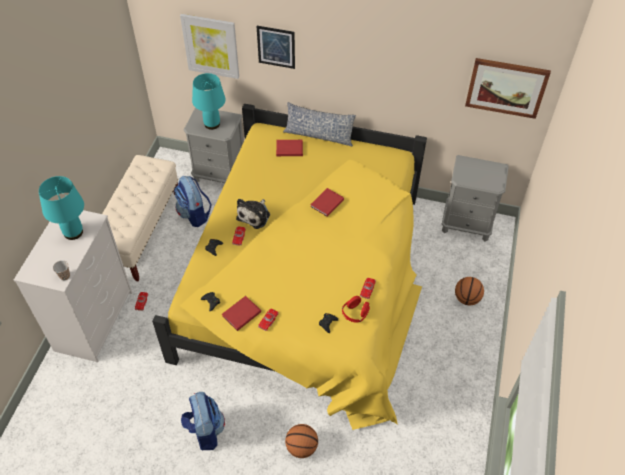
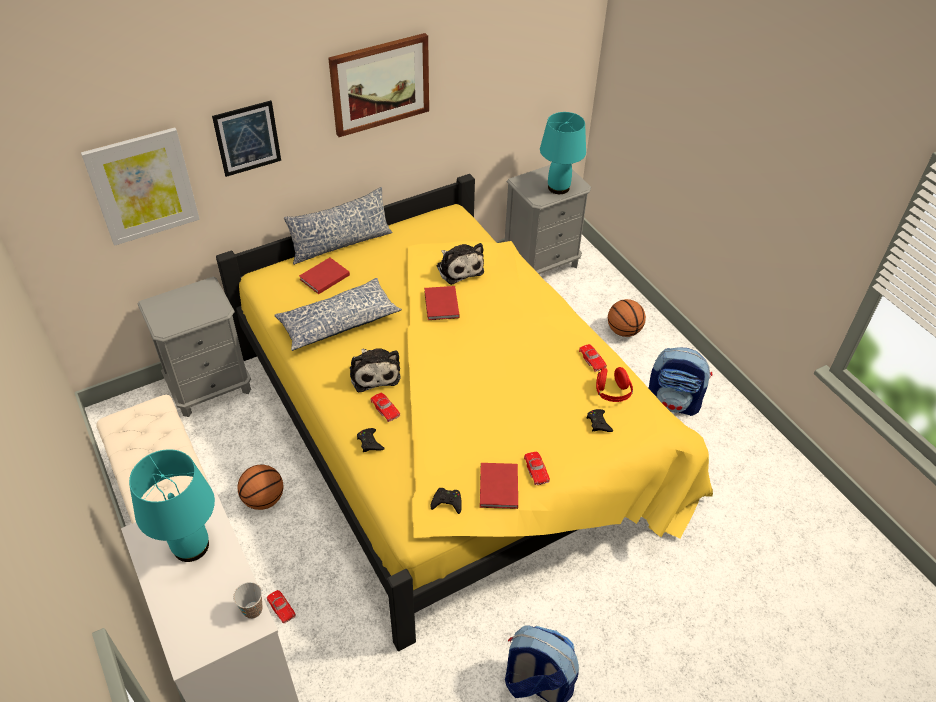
camera: 45 degrees left, 5 degrees down
backpack [174,176,212,227] -> backpack moved to [648,347,712,416]
turquoise table lamp [192,73,226,130] -> turquoise table lamp moved to [540,112,586,194]
basketball [285,424,318,458] -> basketball moved to [237,465,283,510]
picture [465,58,551,119] -> picture moved to [328,33,429,137]
none -> pillow [274,278,402,351]
none -> plush toy [437,243,484,285]

